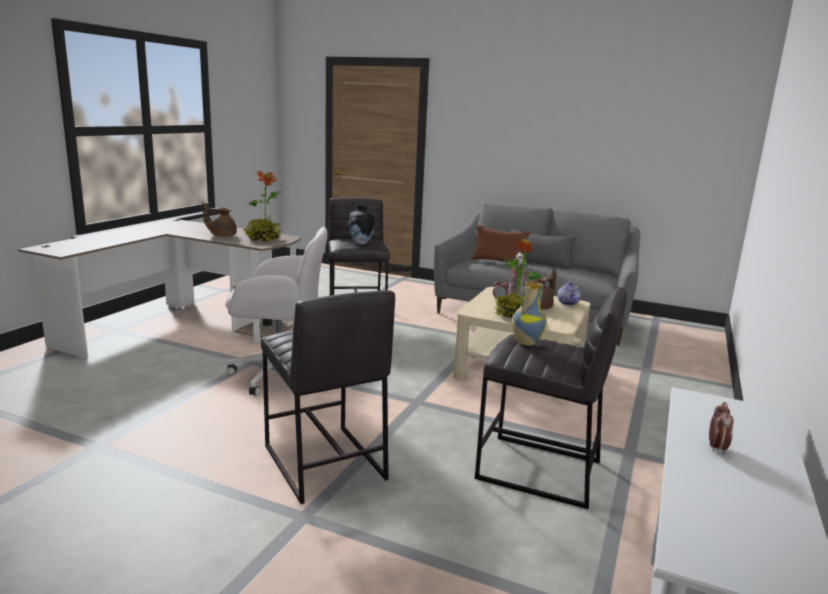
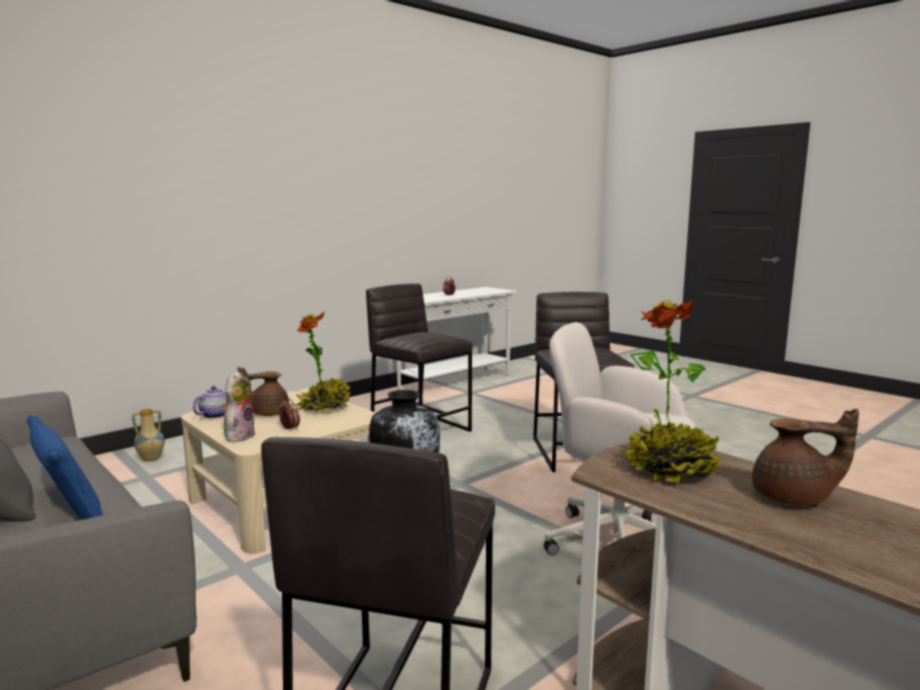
camera: 155 degrees left, 5 degrees down
brown pillow [471,225,530,262] -> blue pillow [27,415,103,520]
vase [512,281,547,346] -> vase moved to [132,409,165,461]

